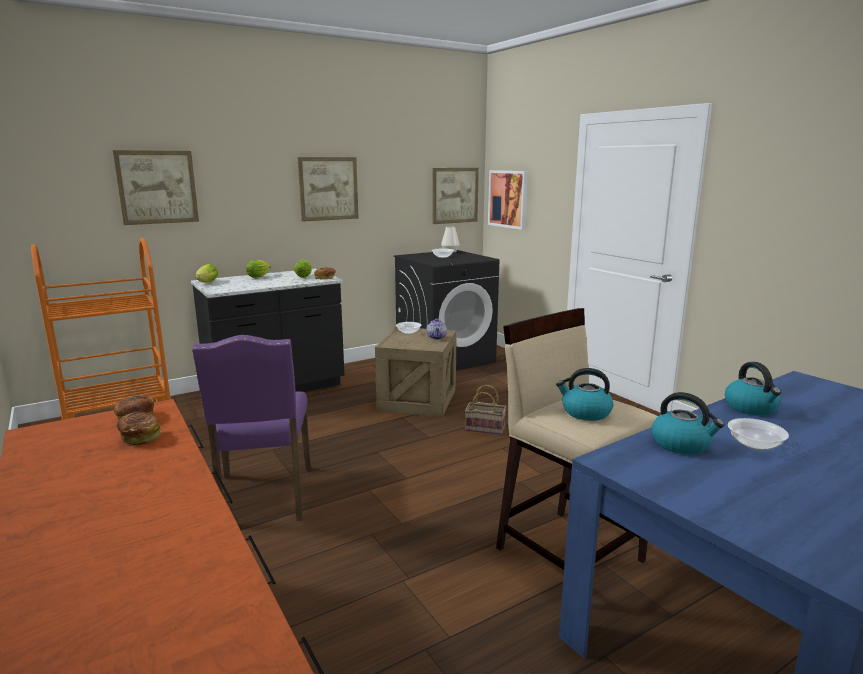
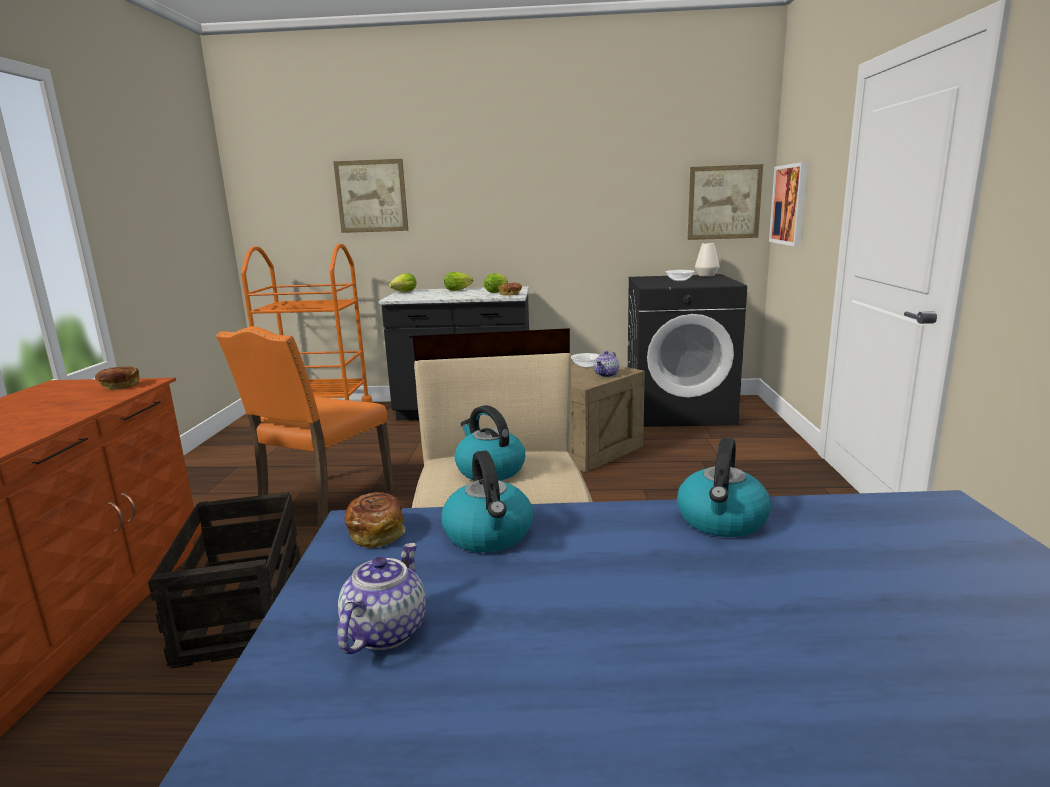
camera: 35 degrees right, 0 degrees up
bread [117,412,161,445] -> bread moved to [344,492,405,548]
purple chair [192,335,311,521] -> orange chair [216,326,394,531]
picture [297,157,359,222] -> none
basket [465,385,506,435] -> none
bowl [728,418,789,450] -> none
none -> crate [148,492,301,669]
none -> teapot [337,543,426,654]

